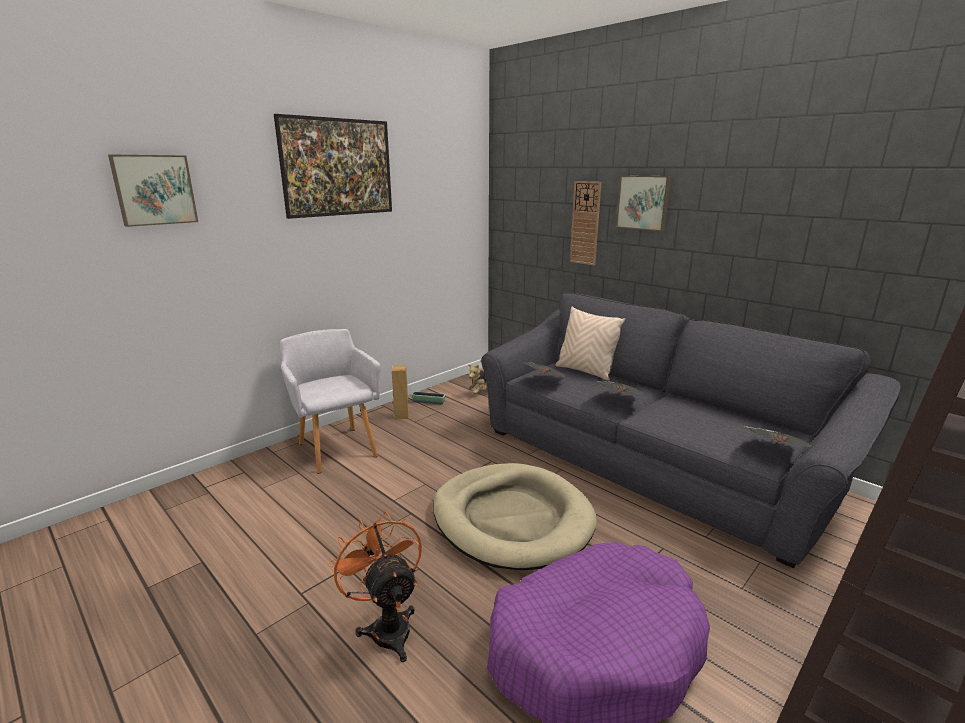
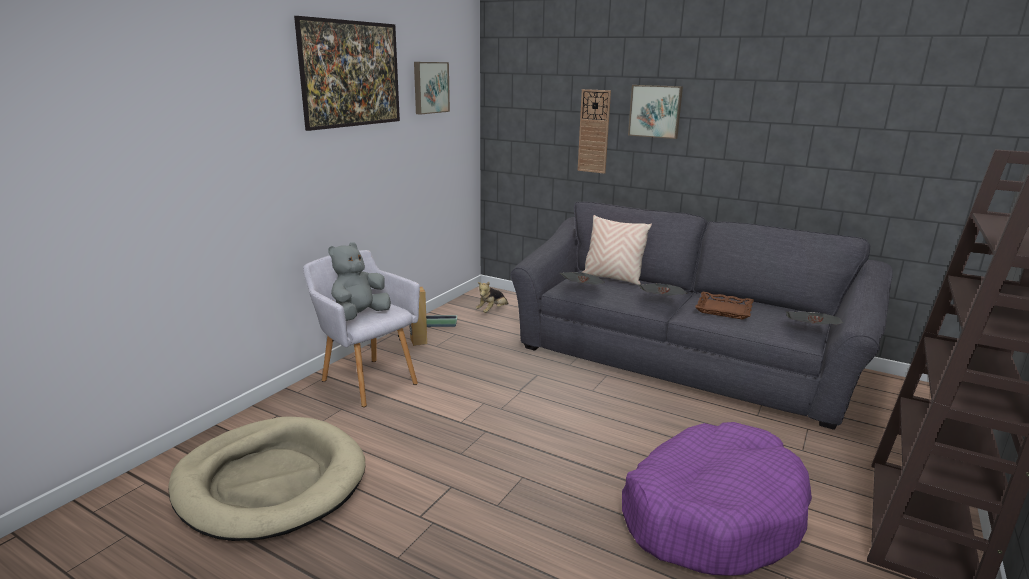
camera: 15 degrees left, 0 degrees up
picture [108,154,198,227] -> picture moved to [414,62,450,115]
orange fan [329,511,422,662] -> none
beige dog bed [433,463,597,570] -> beige dog bed moved to [168,416,365,541]
none -> grey plush toy [328,242,391,321]
none -> brown tray [695,292,754,320]

